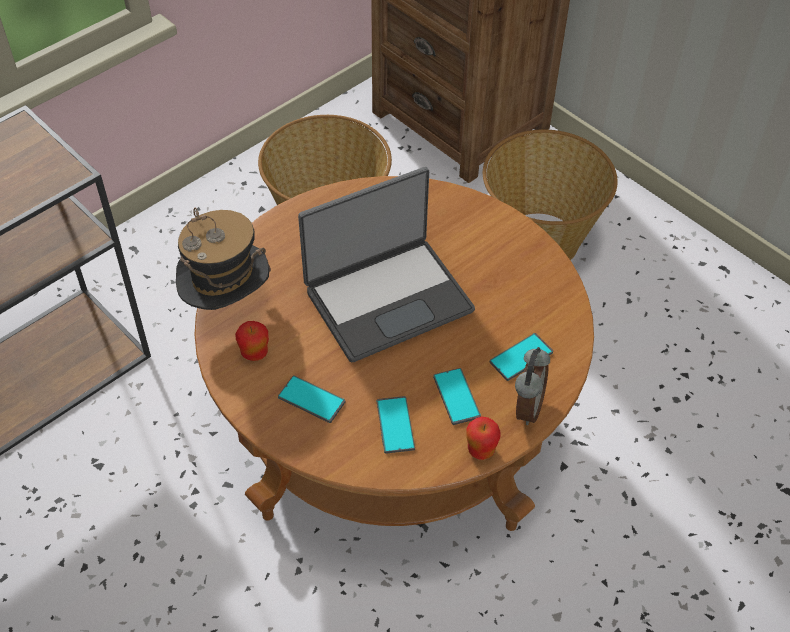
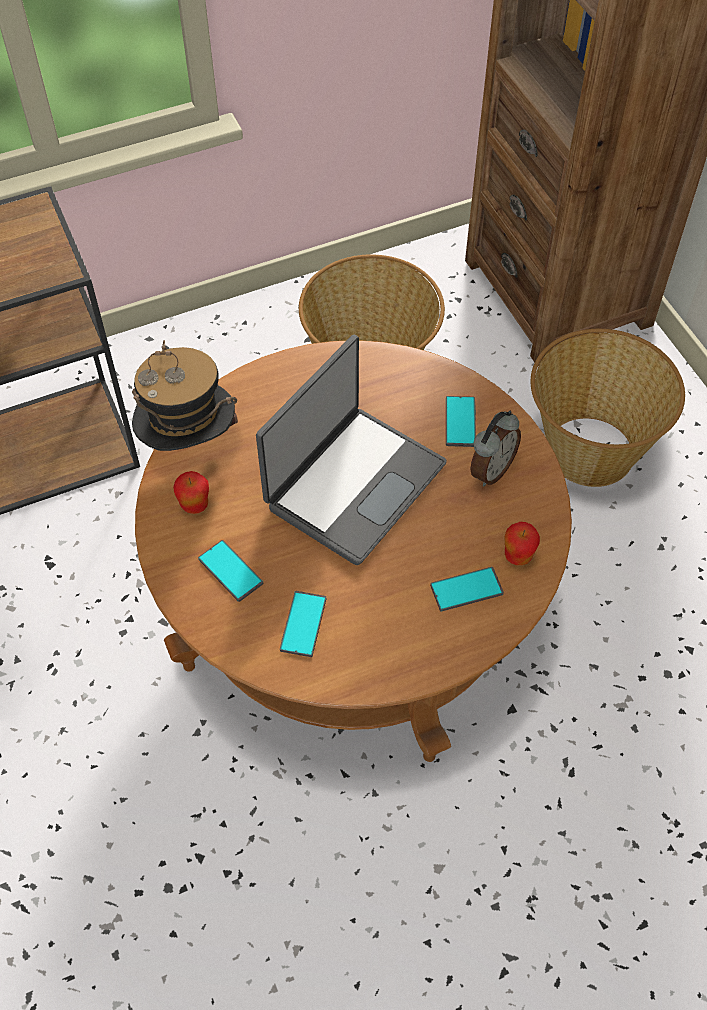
camera: 20 degrees right, 5 degrees up
laptop [298,167,475,363] -> laptop turned 45 degrees counterclockwise [256,335,447,565]
phone [433,368,481,425] -> phone moved to [446,396,476,447]
apple [466,417,501,460] -> apple moved to [504,522,540,565]
alarm clock [515,347,550,425] -> alarm clock moved to [470,411,521,486]

